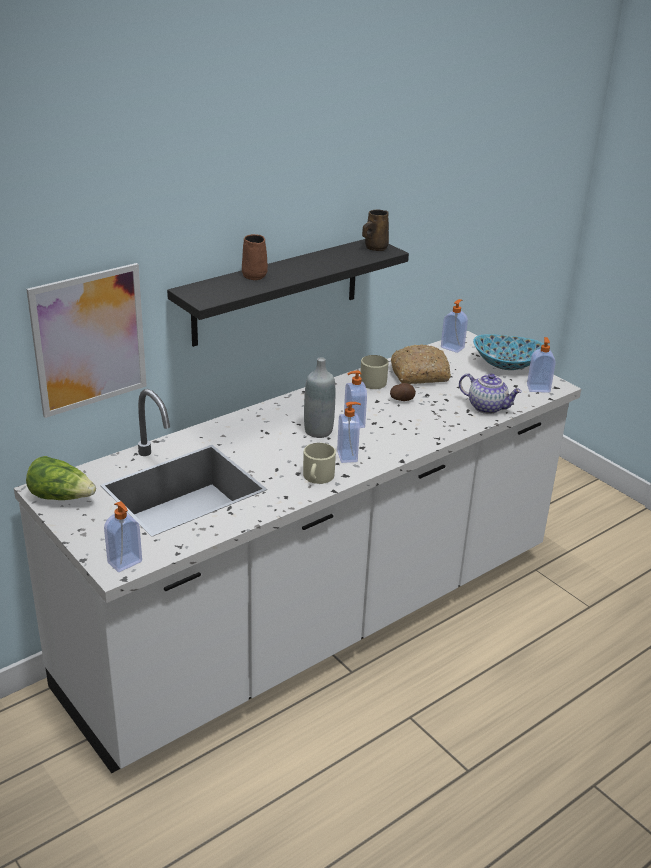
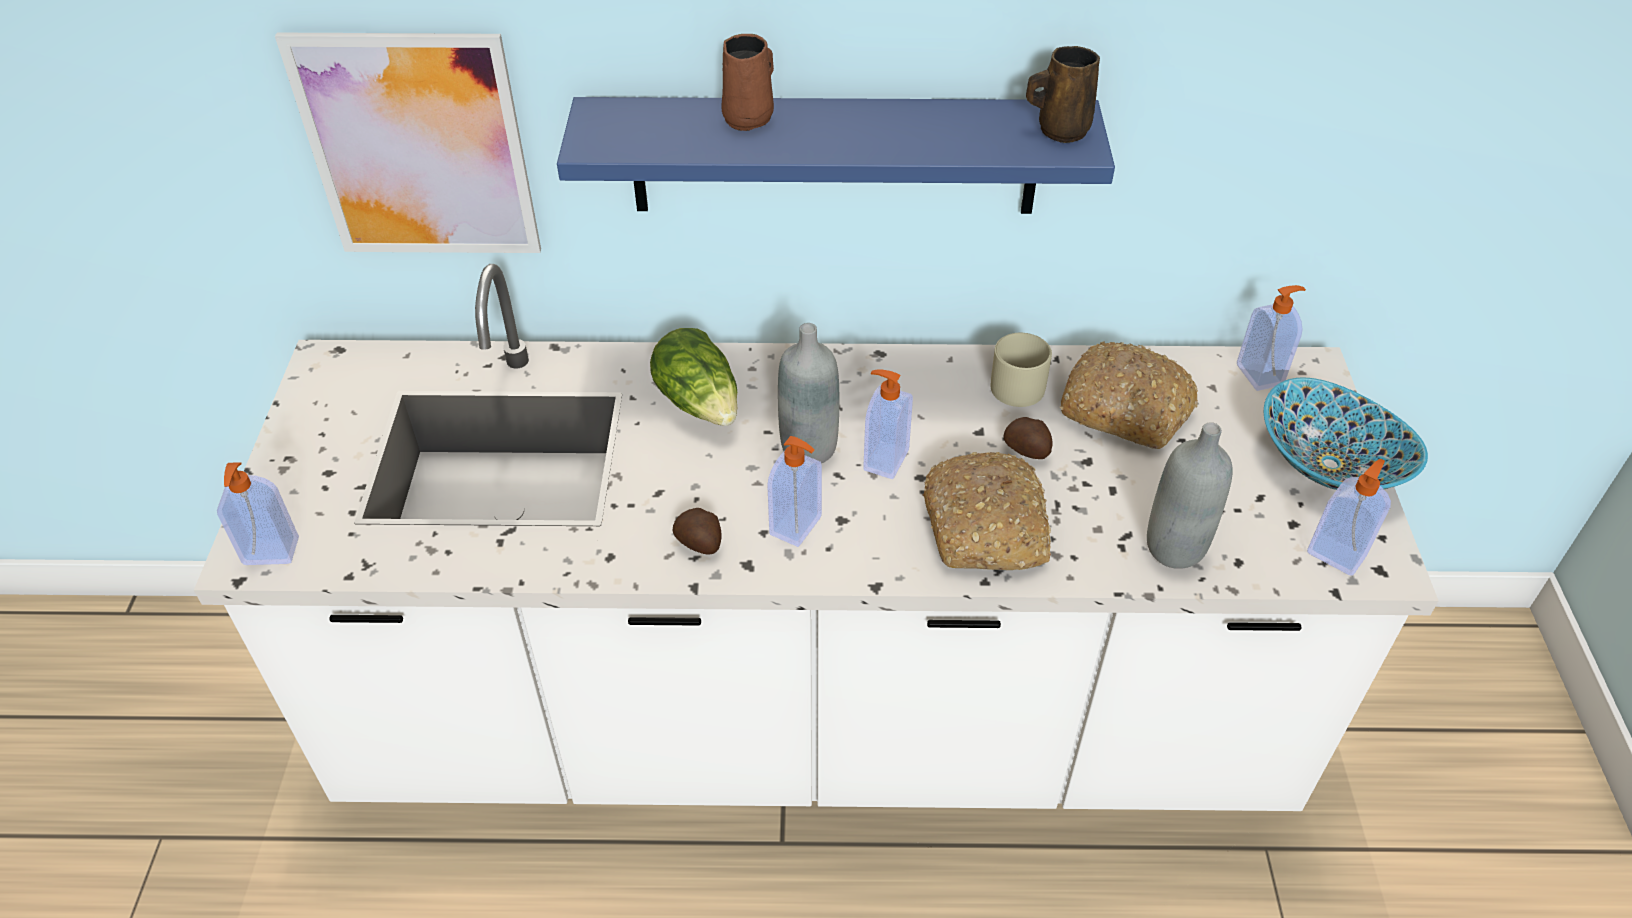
camera: 40 degrees right, 15 degrees up
lettuce [26,456,96,500] -> lettuce moved to [650,328,737,426]
black shelf [167,239,409,347] -> blue shelf [557,97,1115,214]
beige mug [303,443,336,484] -> potato [673,508,722,555]
teapot [459,373,522,414] -> grey bottle [1147,422,1233,569]
none -> bread [923,452,1051,570]

